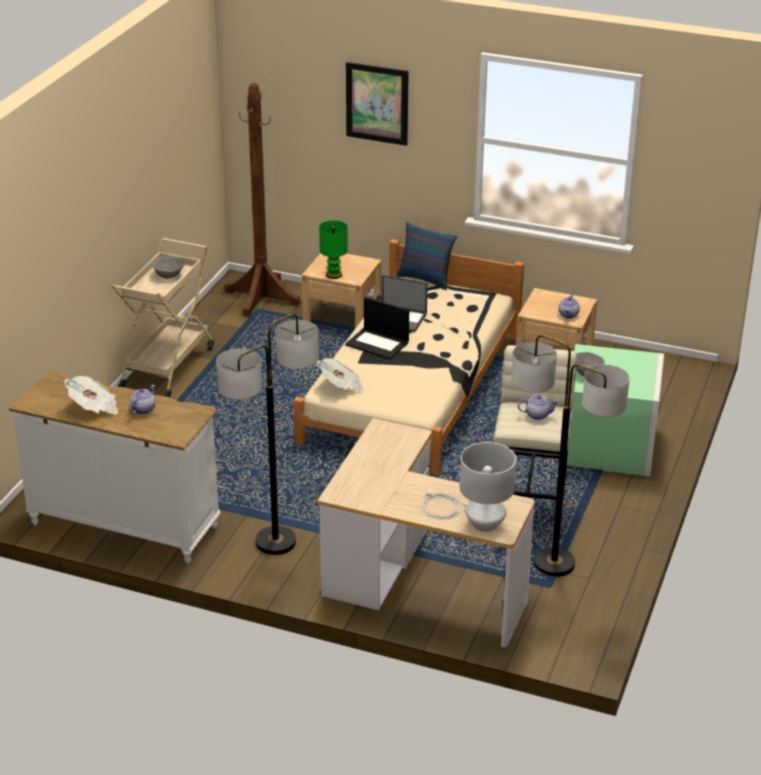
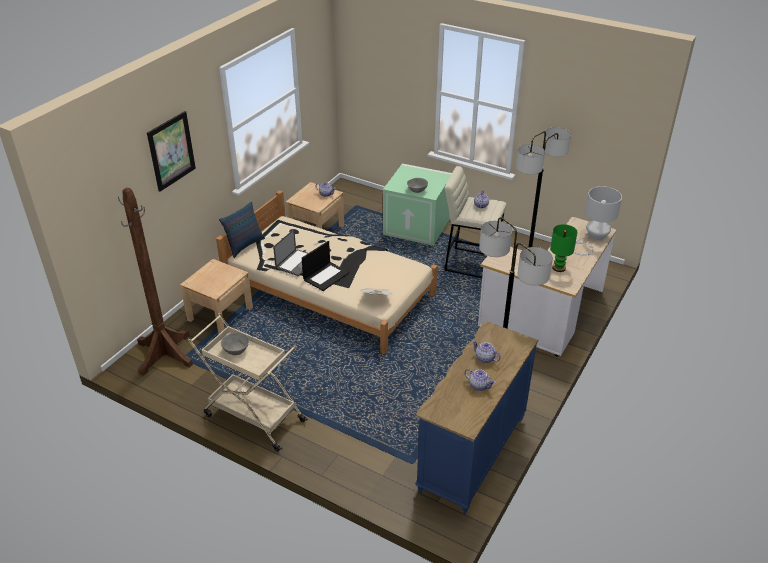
camera: 80 degrees left, 5 degrees up
white dresser [9,372,221,564] -> blue dresser [415,322,538,514]
newspaper [64,376,118,414] -> teapot [464,368,496,391]
green table lamp [319,220,348,279] -> green table lamp moved to [550,224,578,272]

